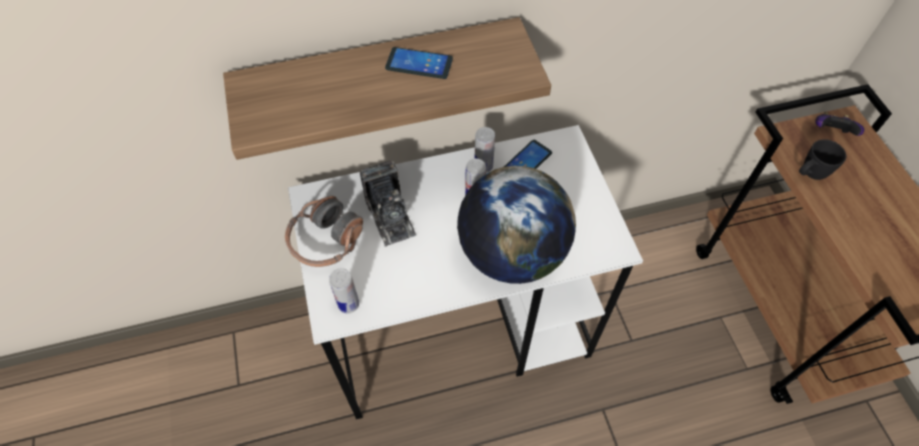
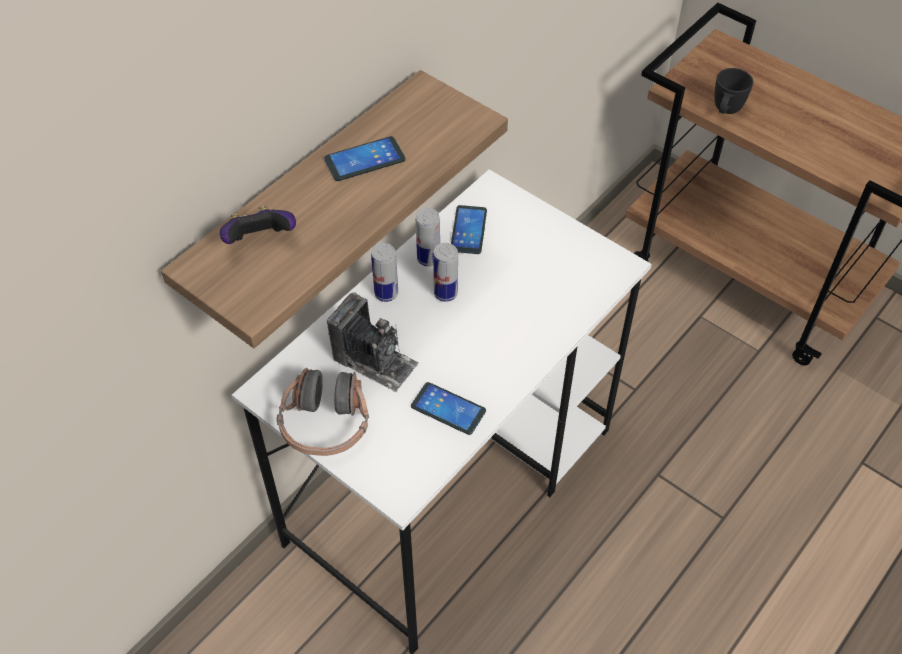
camera: 35 degrees left, 5 degrees down
can [329,268,359,313] -> can moved to [371,243,398,302]
globe [457,166,576,284] -> none
game controller [815,112,865,136] -> game controller moved to [220,206,296,244]
none -> phone [411,382,486,435]

